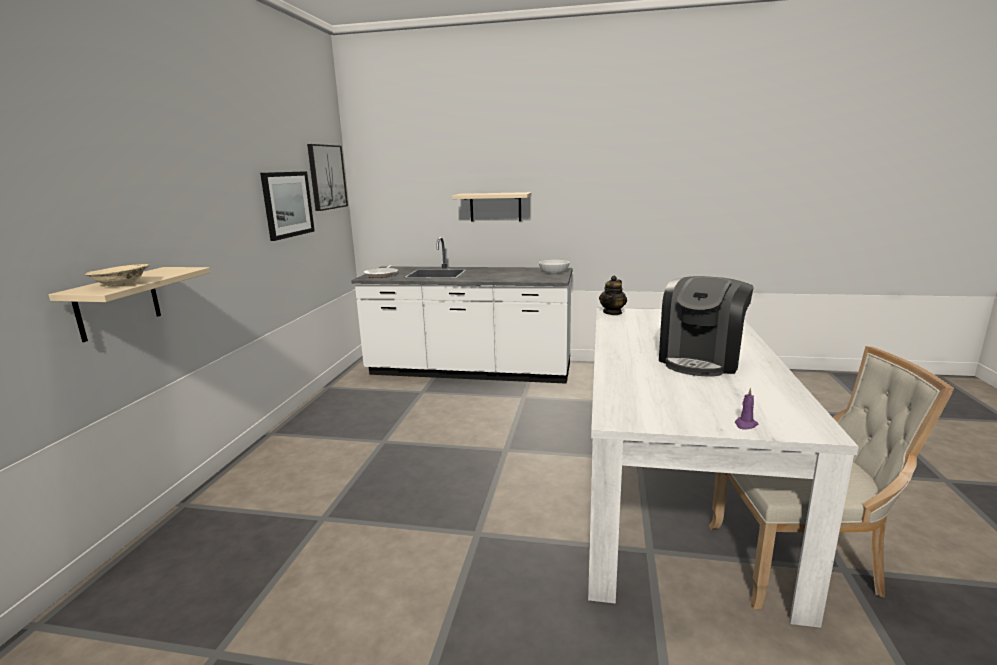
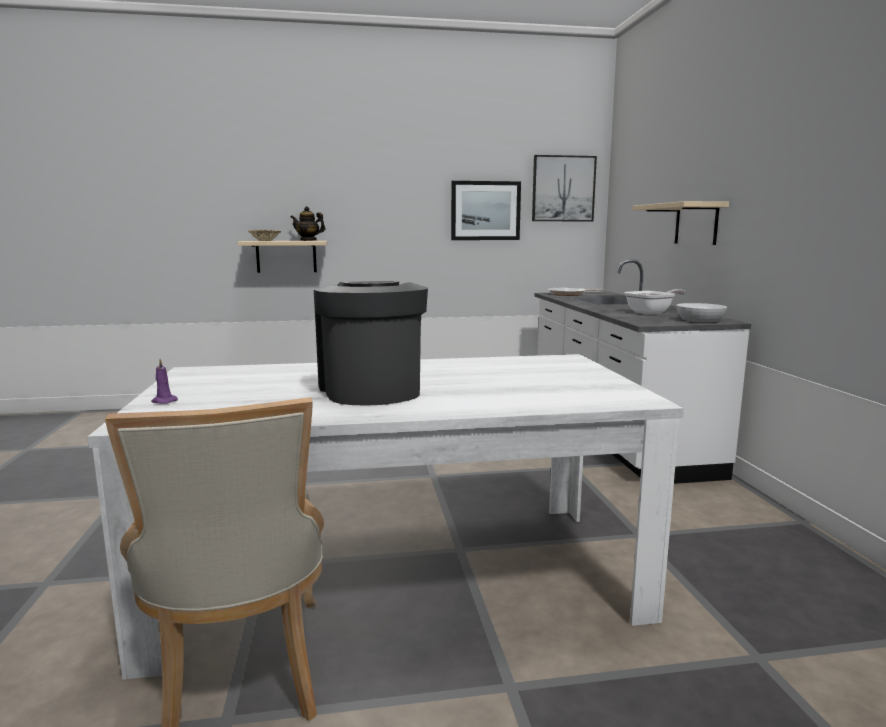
camera: 70 degrees right, 5 degrees down
teapot [599,276,627,315] -> teapot moved to [291,206,326,241]
coffee machine [659,276,754,376] -> coffee machine turned 60 degrees clockwise [314,281,428,406]
none -> frying pan [624,289,685,314]

